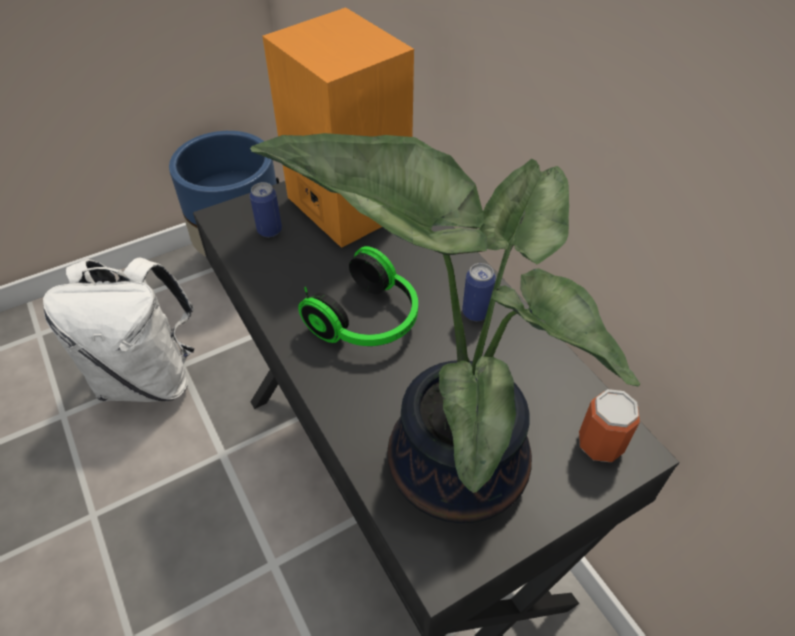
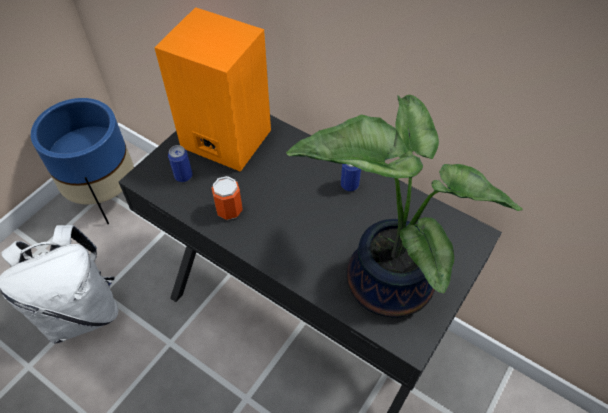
camera: 25 degrees left, 5 degrees up
headphones [298,246,418,346] -> none
can [579,389,640,462] -> can moved to [211,176,243,220]

